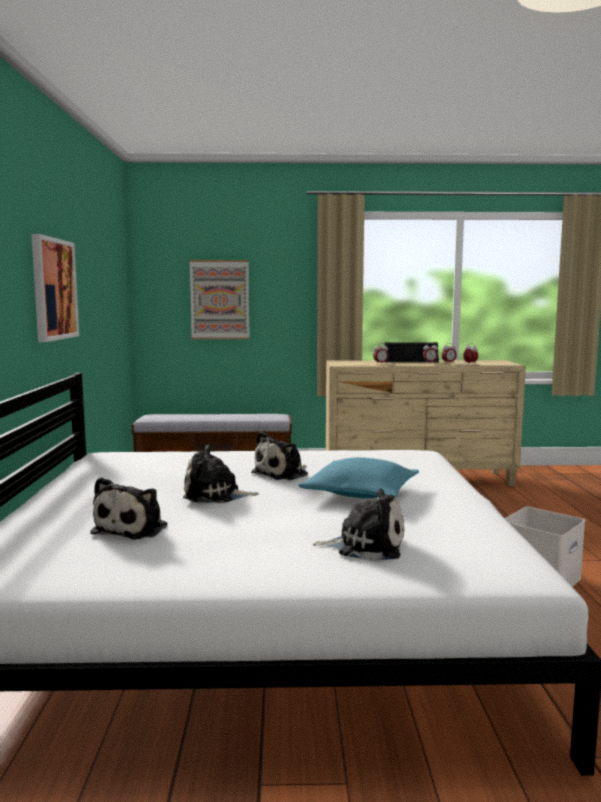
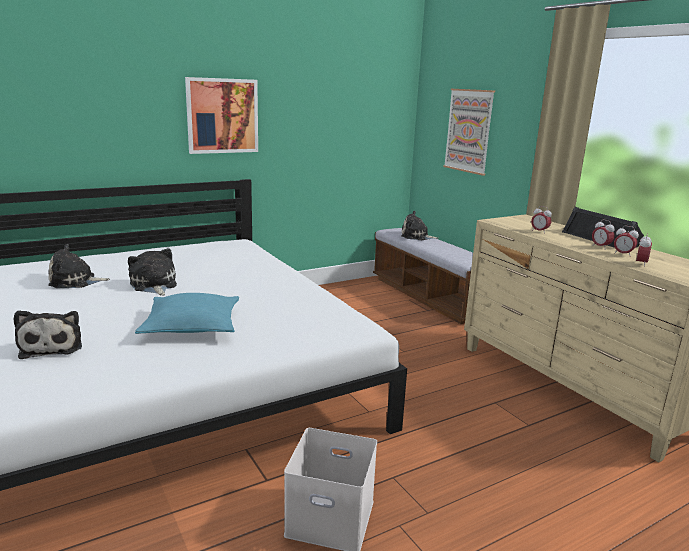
camera: 60 degrees right, 10 degrees up
plush toy [251,432,308,480] -> plush toy moved to [401,211,439,240]

